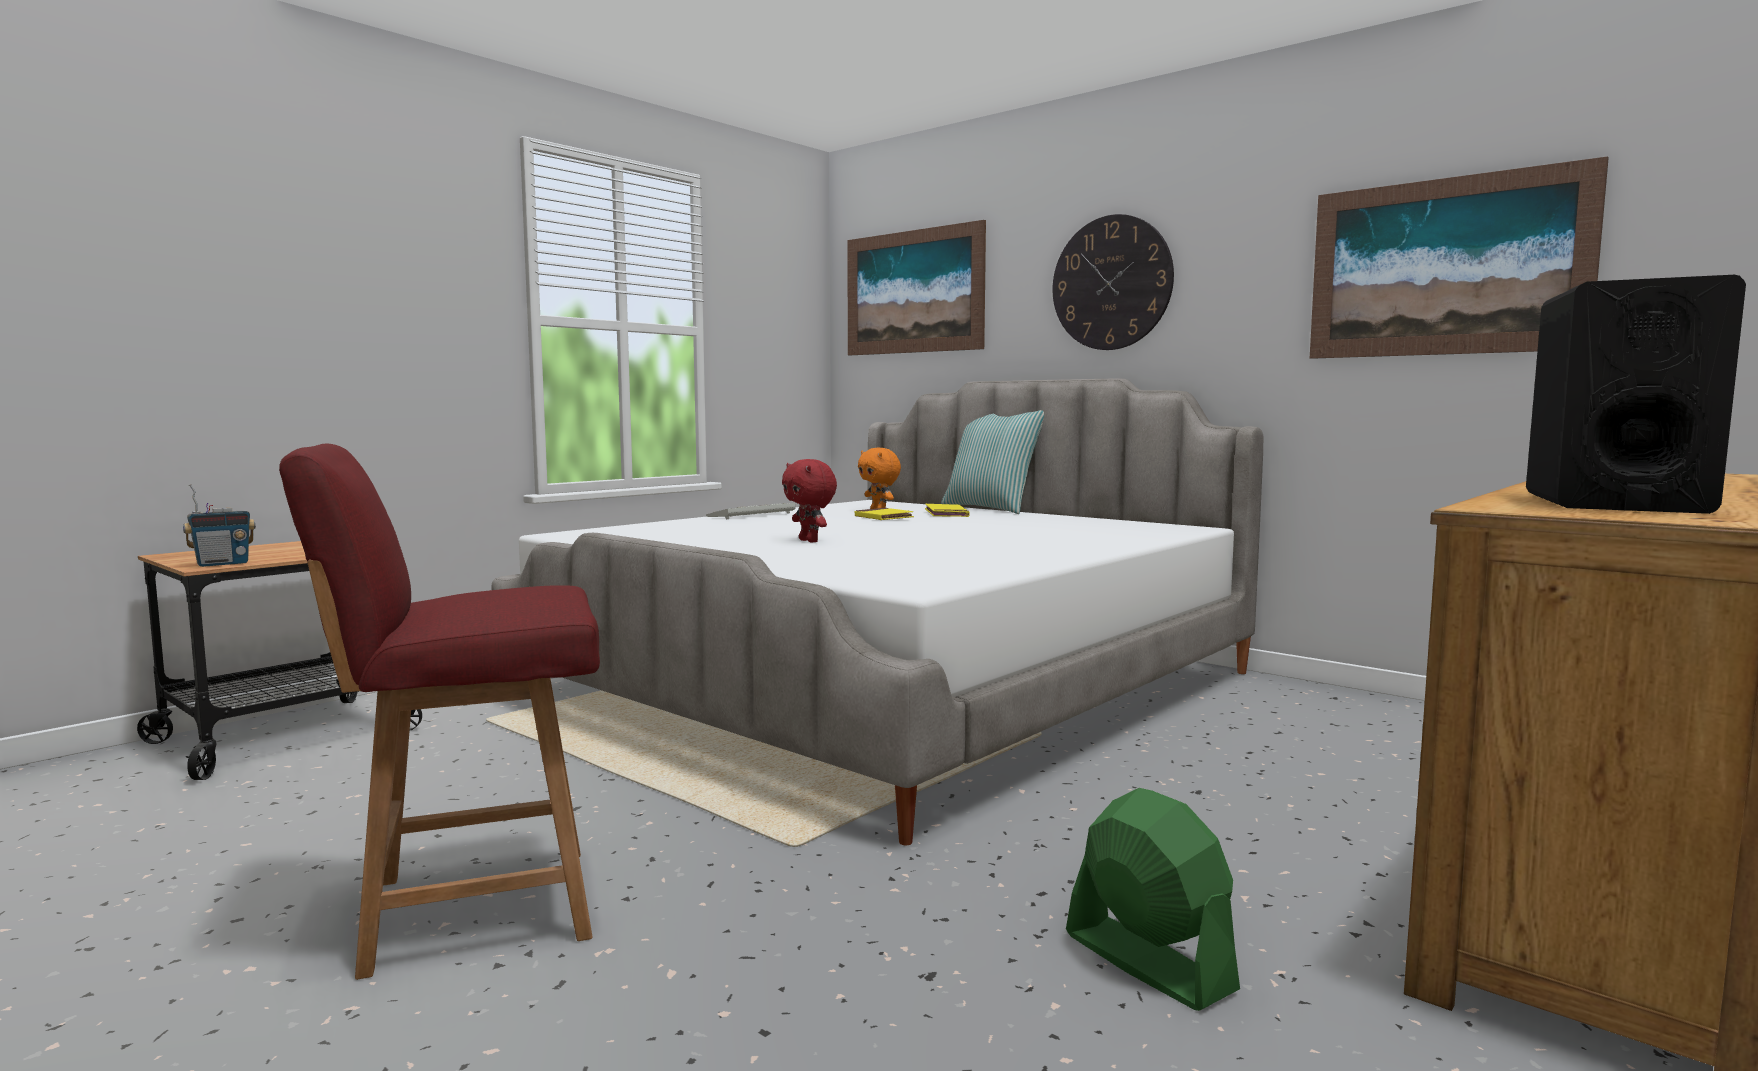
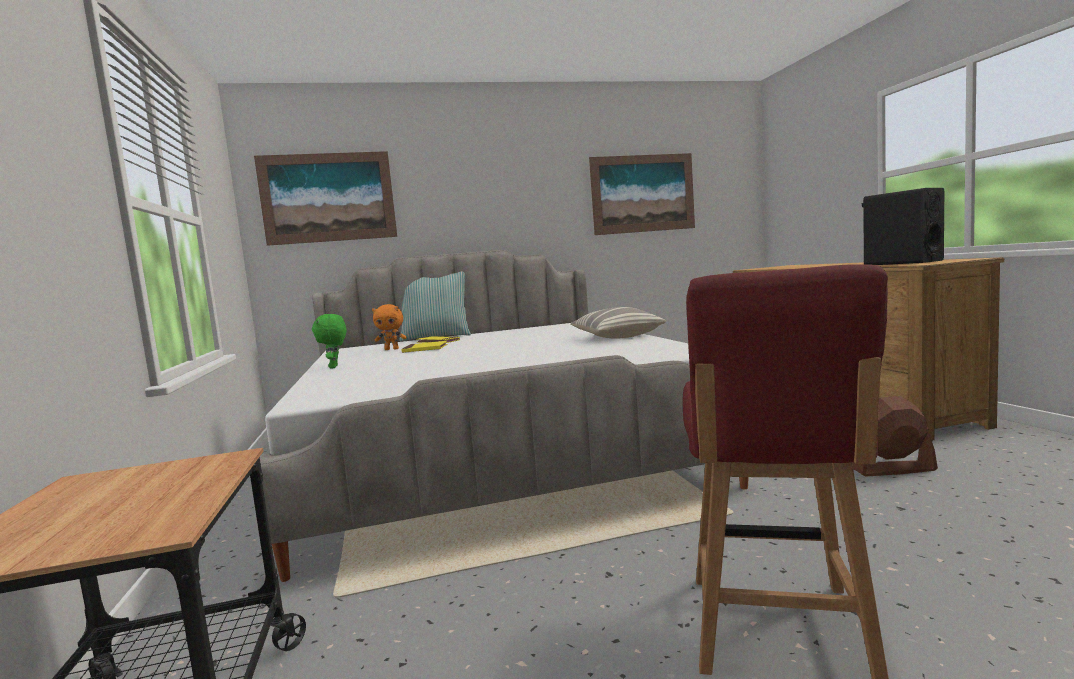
camera: 55 degrees left, 0 degrees up
radio [183,484,256,567] -> none
keyboard [706,503,796,520] -> green plush toy [312,314,346,369]
red plush toy [782,459,837,542] -> none
wall clock [1053,214,1174,350] -> none
green fan [1066,788,1240,1011] -> brown fan [852,396,938,477]
none -> pillow [570,307,666,338]

